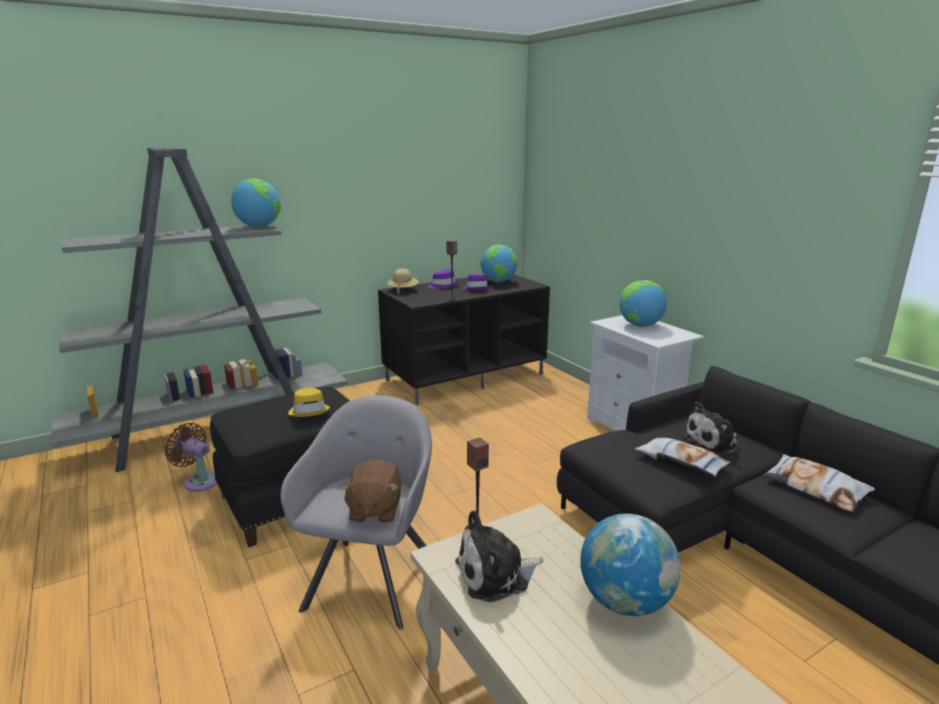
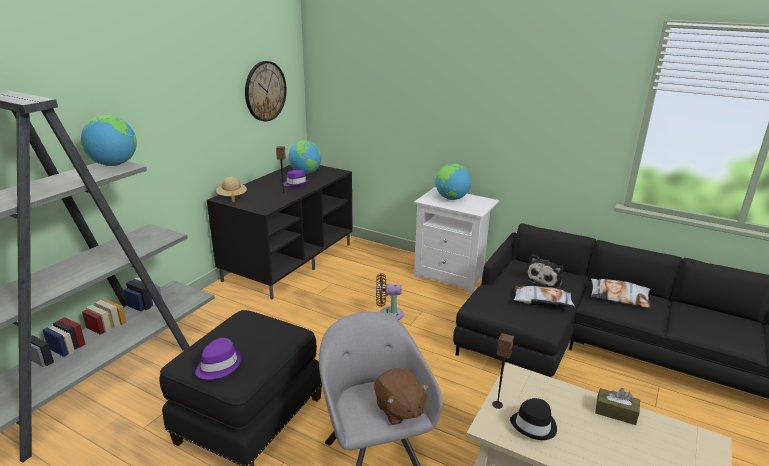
camera: 30 degrees left, 5 degrees up
brown fan [165,423,217,492] -> brown fan moved to [376,273,404,320]
yellow hat [288,388,330,417] -> none
purple hat [428,269,458,289] -> purple hat moved to [195,338,242,379]
plush toy [455,510,543,602] -> black hat [510,398,557,440]
globe [580,514,681,616] -> brown tissue box [595,388,640,425]
none -> wall clock [245,61,287,121]

